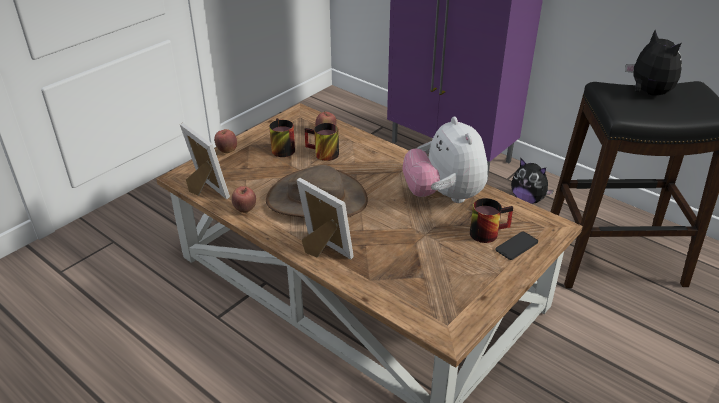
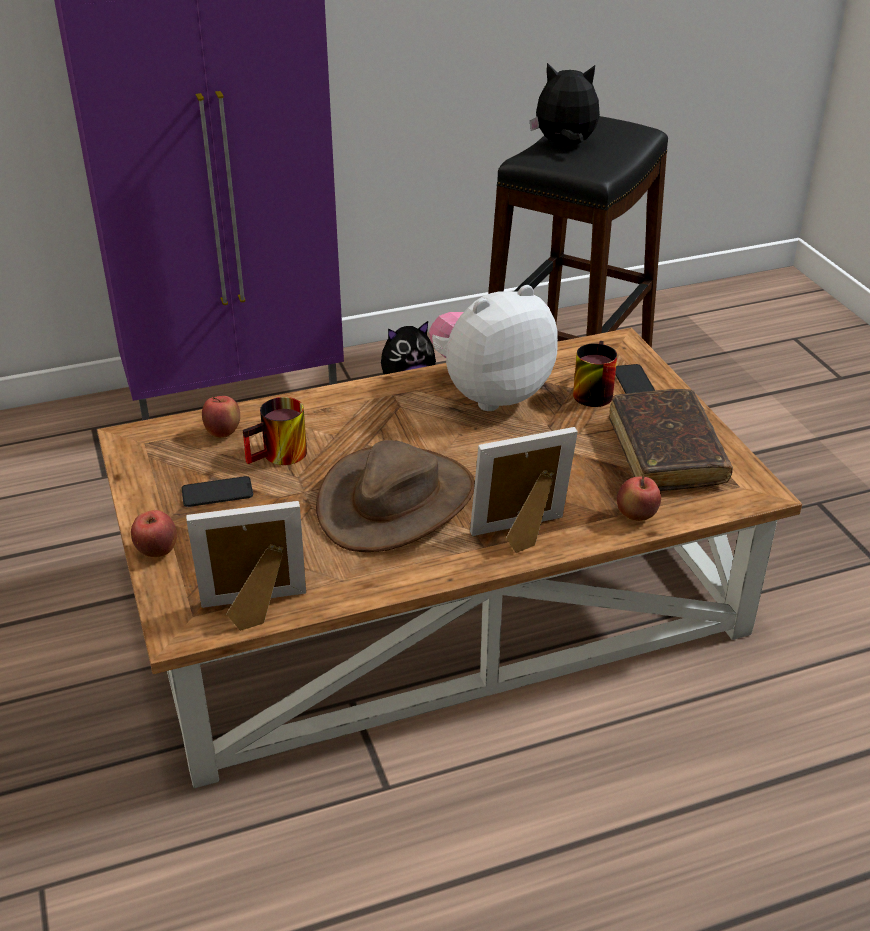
camera: 60 degrees left, 0 degrees up
apple [232,186,256,213] -> apple moved to [617,476,661,521]
mug [269,118,295,157] -> phone [182,476,253,507]
plush toy [402,117,488,203] -> plush toy turned 135 degrees clockwise [429,285,558,411]
none -> brown book [609,389,733,491]

